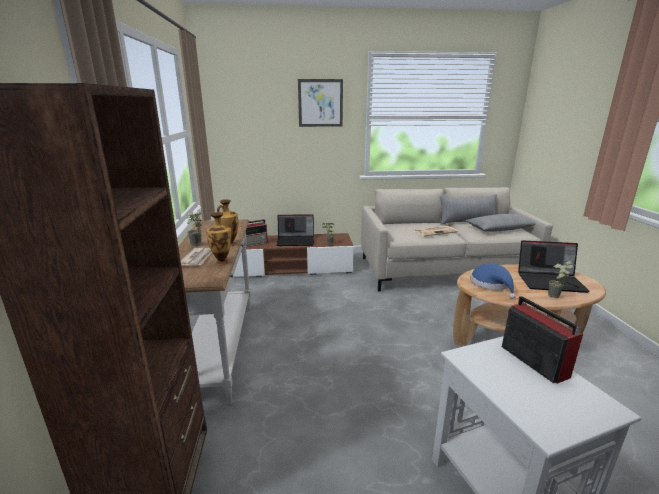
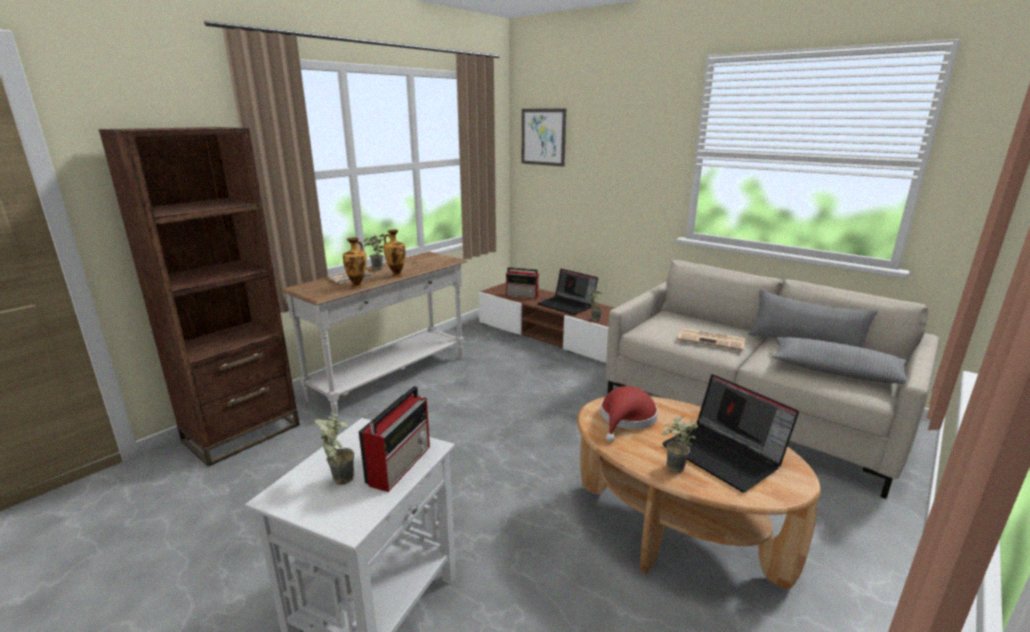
camera: 45 degrees right, 0 degrees up
picture [298,79,343,127] -> picture moved to [522,108,566,167]
blue hat [470,263,516,299] -> red hat [601,386,658,442]
none -> potted plant [314,412,354,485]

